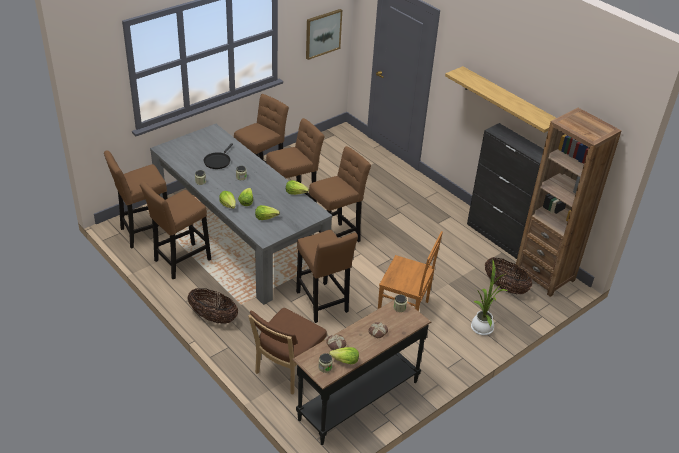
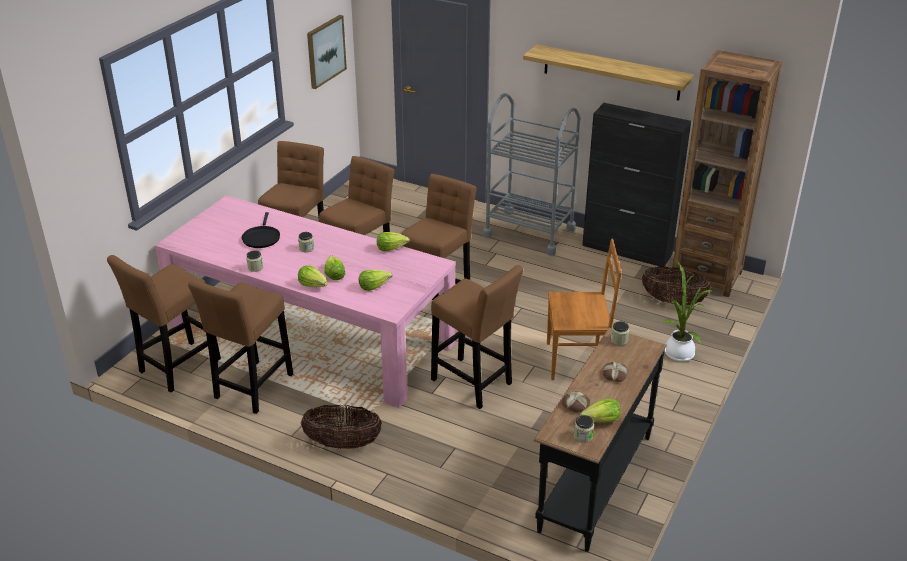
camera: 20 degrees left, 5 degrees down
grey dining table [150,124,332,305] -> pink dining table [155,195,456,408]
brown chair [248,308,327,395] -> none
none -> grey cart [483,93,581,256]

